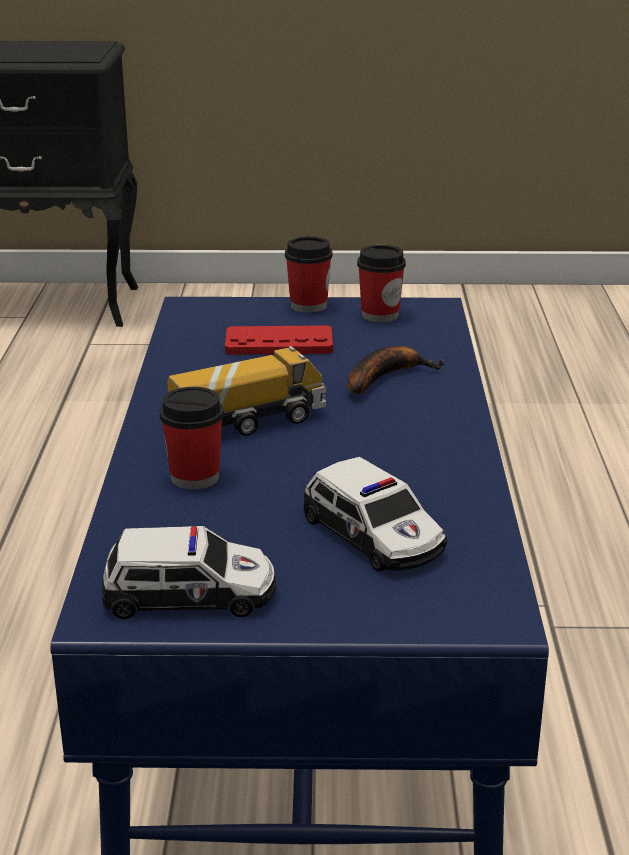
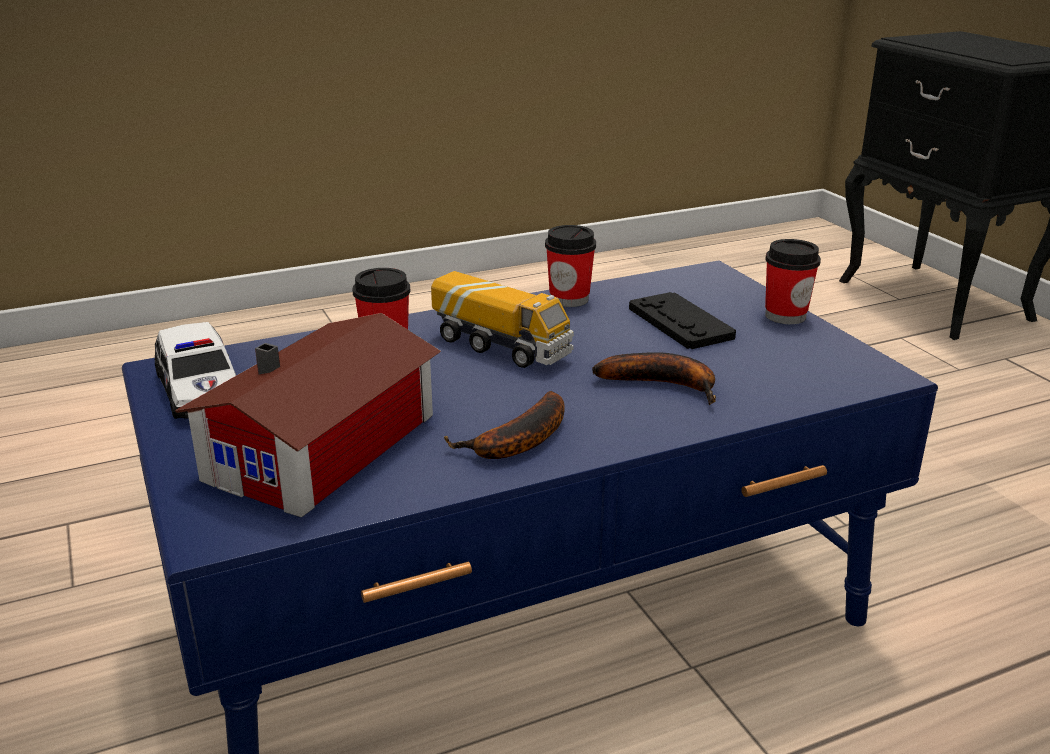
camera: 65 degrees right, 0 degrees up
red game controller [225,325,333,355] -> black game controller [629,292,736,349]
toy car [304,457,447,572] -> toy house [175,313,441,518]
cup [357,245,406,323] -> cup moved to [545,225,596,307]
none -> banana [444,391,565,459]

